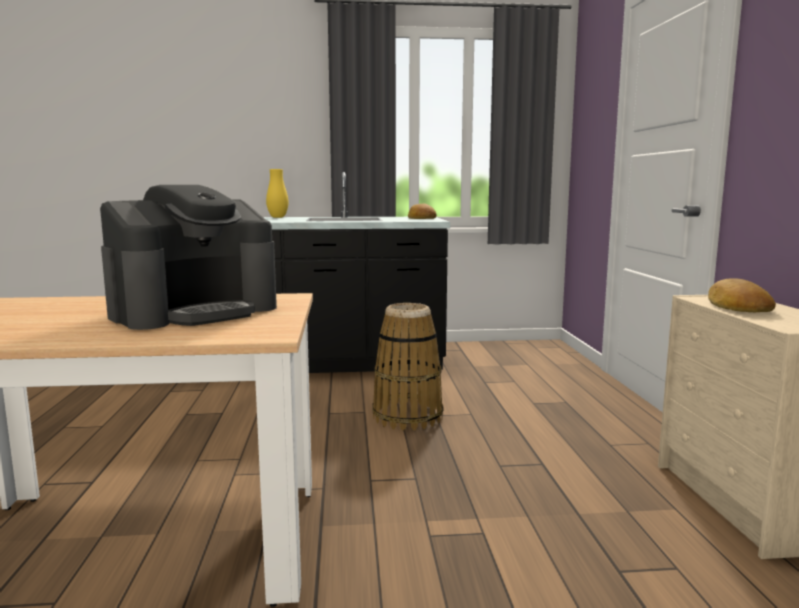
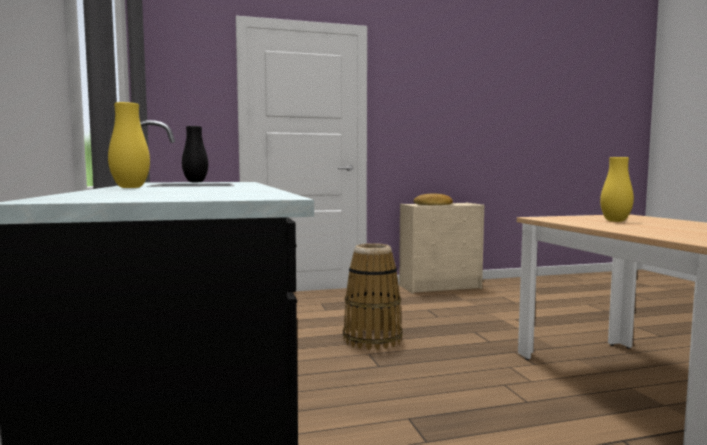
camera: 100 degrees left, 5 degrees down
coffee machine [100,185,277,330] -> yellow vase [600,157,634,222]
bread [408,204,437,219] -> black vase [182,126,208,182]

